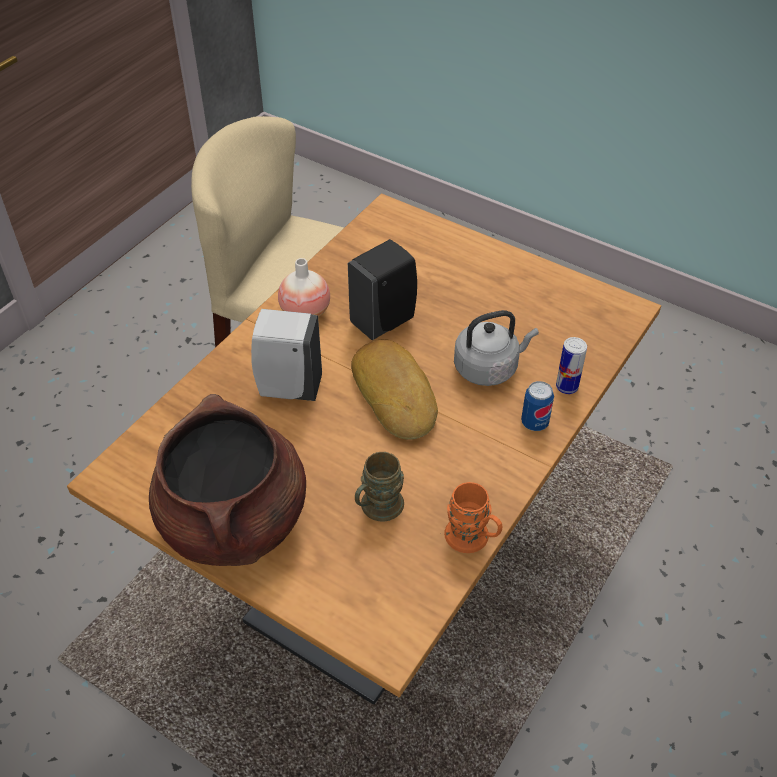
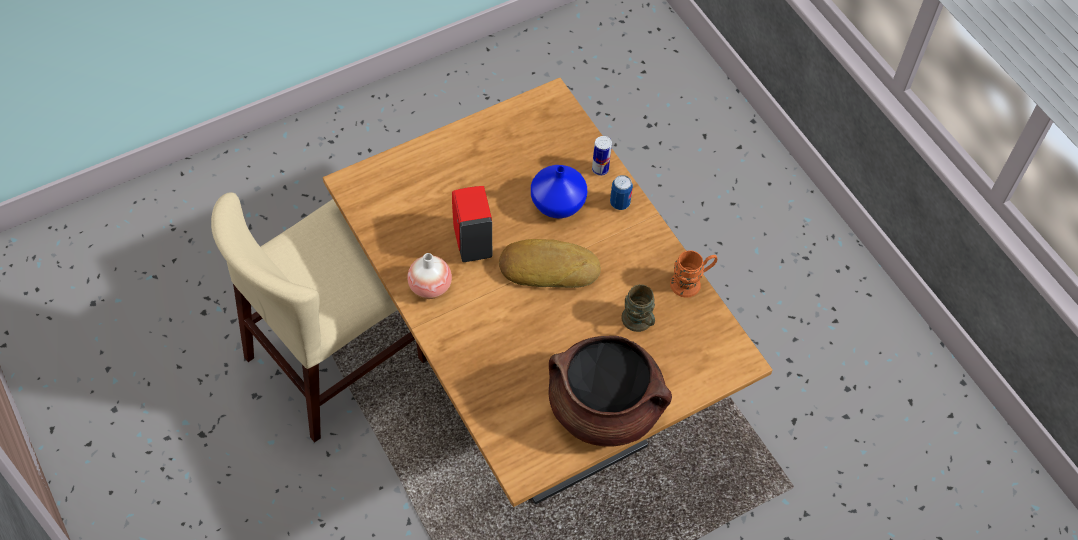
camera: 65 degrees left, 10 degrees up
white soap dispenser [251,309,322,401] -> none
black soap dispenser [348,239,417,340] -> red soap dispenser [452,186,492,262]
grey kettle [454,310,539,386] -> blue vase [531,165,587,218]

